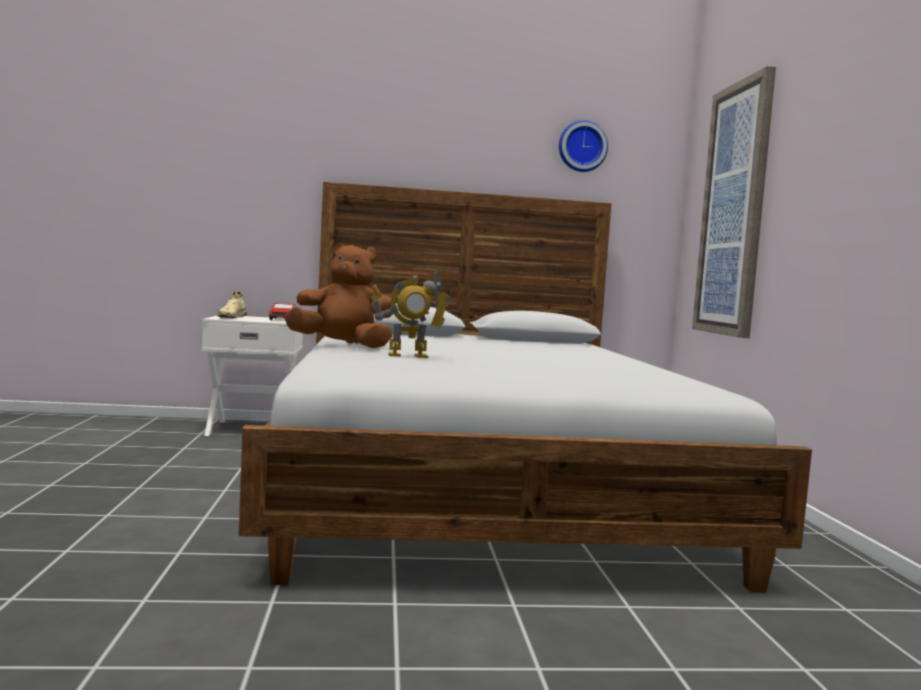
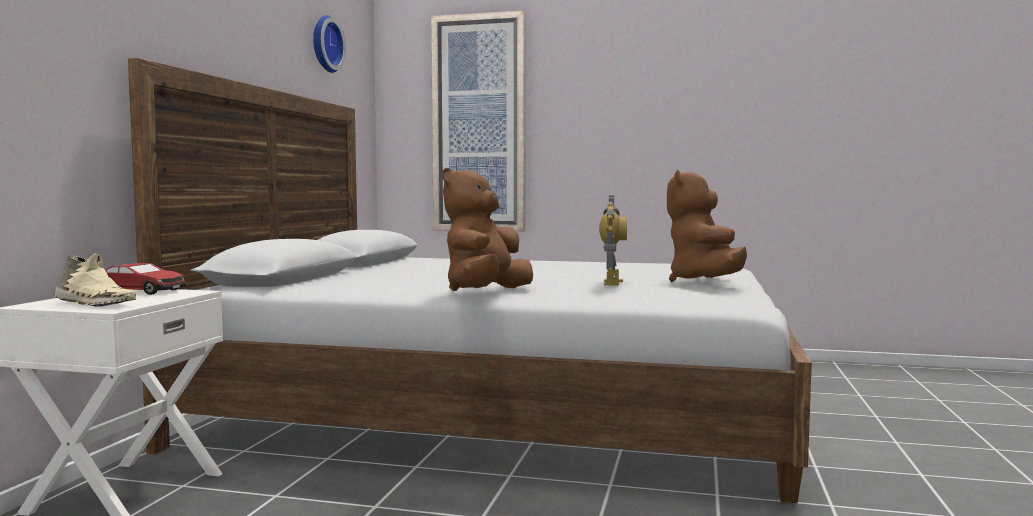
camera: 70 degrees left, 0 degrees up
none -> brown plush toy [667,170,747,282]

